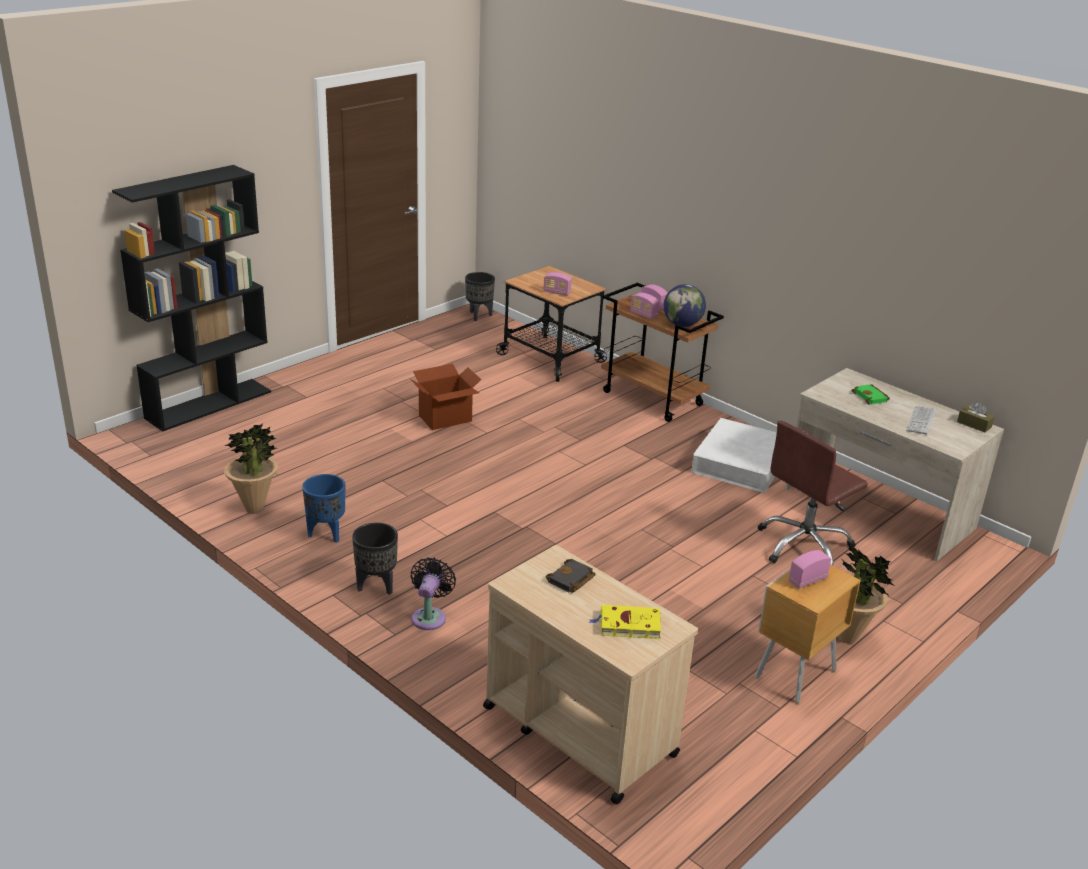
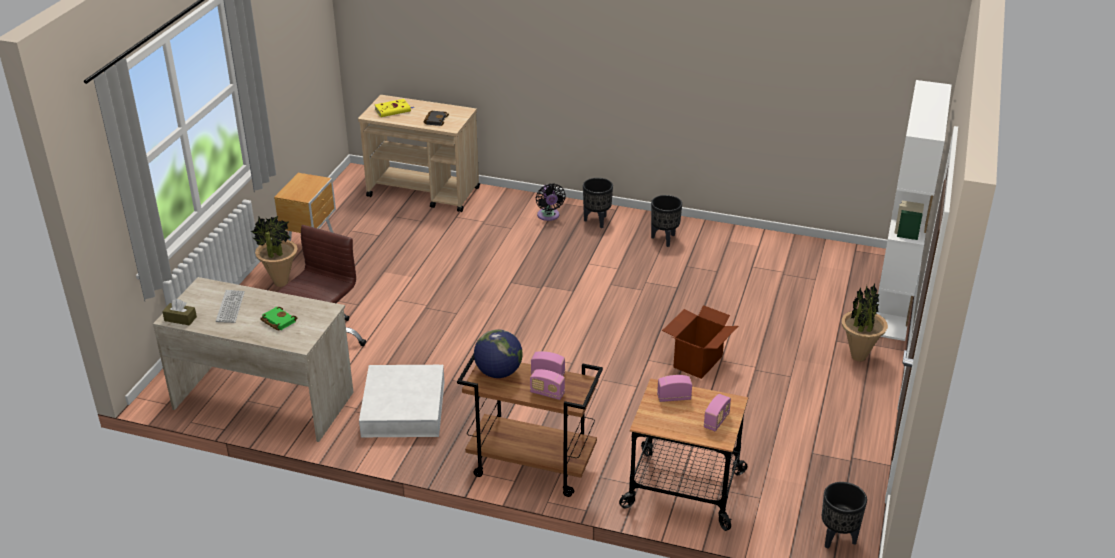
camera: 155 degrees right, 5 degrees up
black bookcase [112,165,271,432] -> white bookcase [877,80,952,341]
potted plant [224,423,278,514] -> potted plant moved to [842,284,888,361]
blue planter [302,474,345,543] -> black planter [651,195,682,247]
radio [789,550,831,589] -> radio moved to [704,394,731,431]

